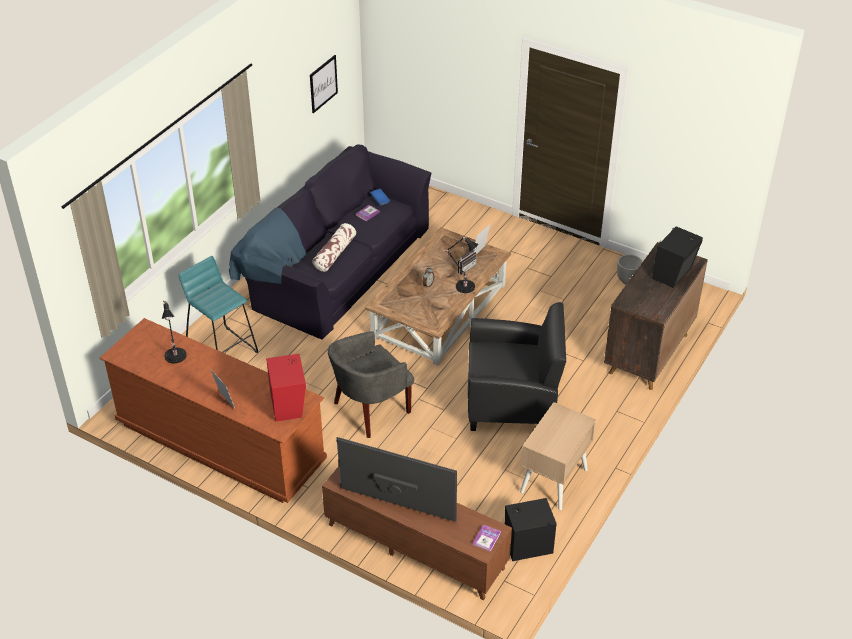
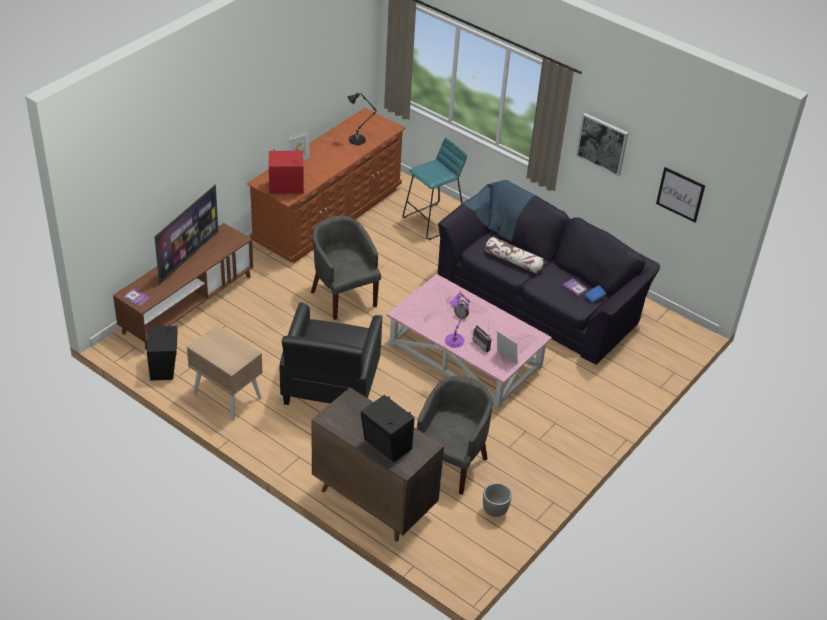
camera: 95 degrees right, 0 degrees up
brown coffee table [365,227,511,365] -> pink coffee table [387,274,552,409]
black table lamp [446,236,478,293] -> purple table lamp [445,292,470,348]
none -> grey armchair [417,376,493,495]
none -> picture [576,113,628,176]

